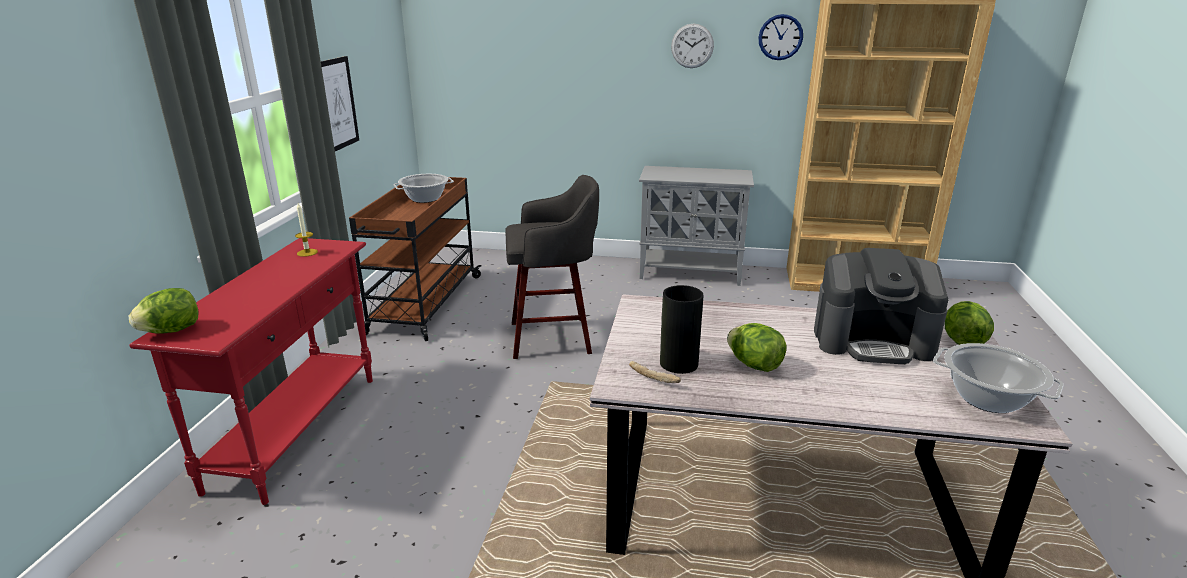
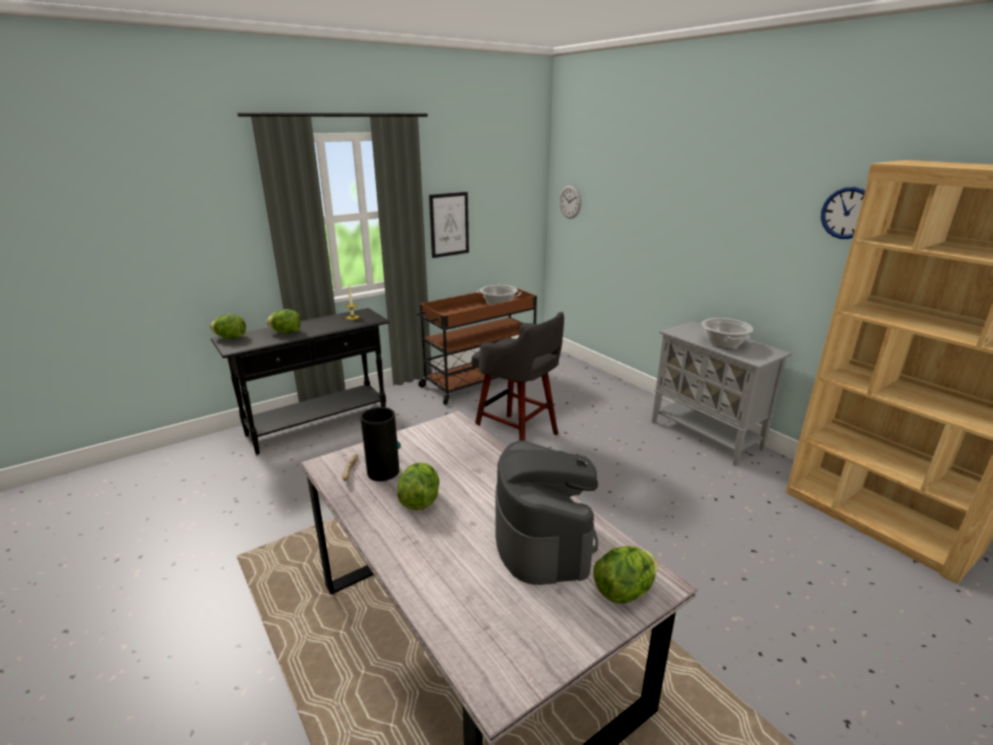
camera: 45 degrees right, 0 degrees up
red console table [129,238,373,505] -> black console table [211,308,389,455]
wall clock [671,24,714,68] -> wall clock moved to [559,185,581,219]
coffee machine [814,248,948,364] -> coffee machine turned 150 degrees counterclockwise [496,440,598,585]
cooking pot [933,343,1064,413] -> cooking pot moved to [702,318,753,348]
none -> lettuce [266,309,301,333]

